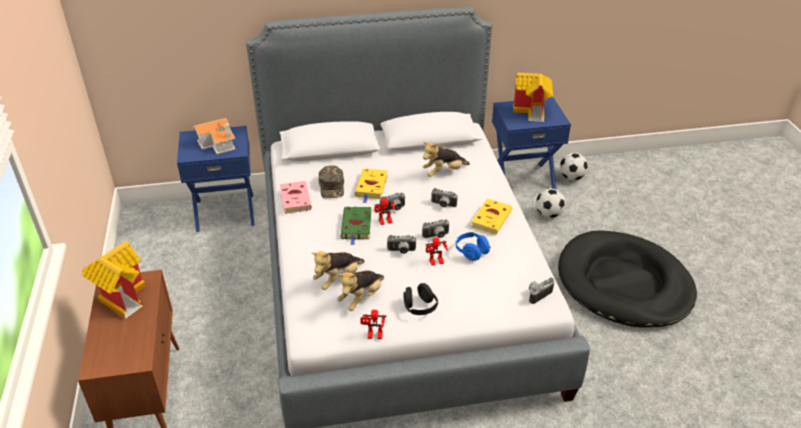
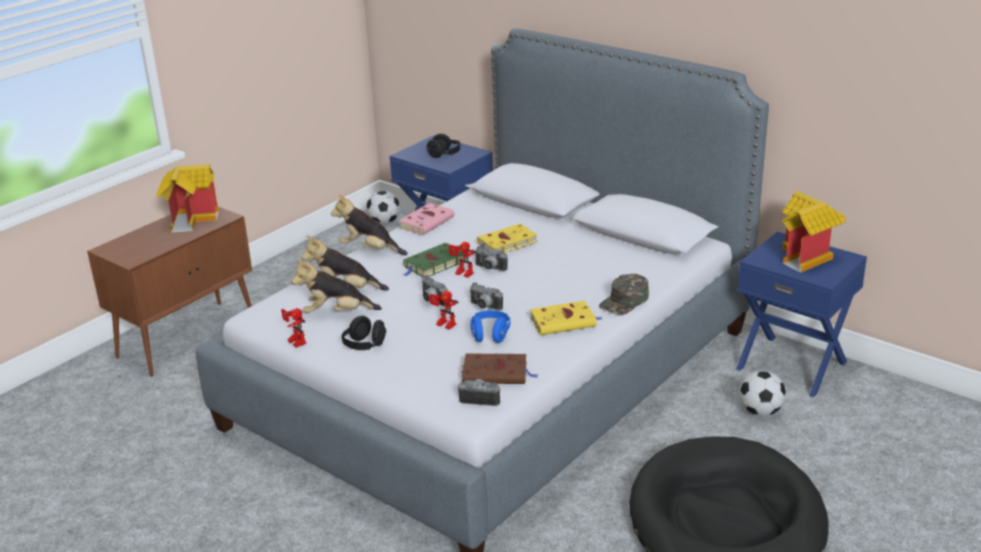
camera: 50 degrees right, 10 degrees down
toy house [193,118,235,154] -> black headphones [426,134,461,158]
green cap [319,166,344,198] -> green cap moved to [599,274,649,315]
plush toy [423,142,470,177] -> plush toy moved to [331,194,408,255]
camera [431,188,458,207] -> none
football [560,153,588,180] -> football moved to [366,191,400,224]
none -> brown book [462,353,538,384]

